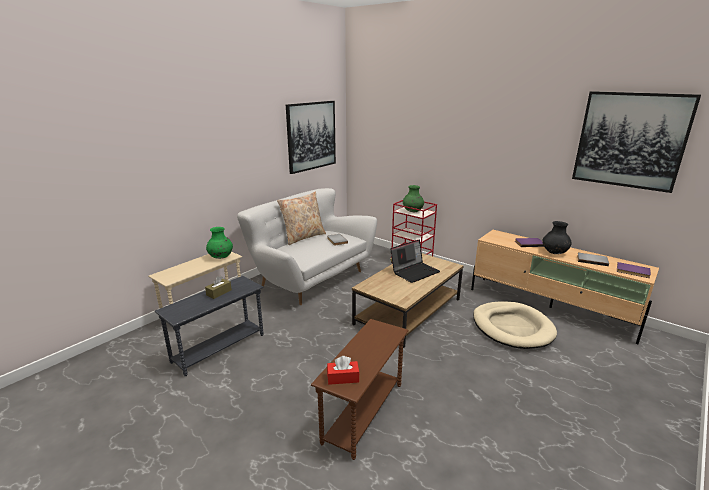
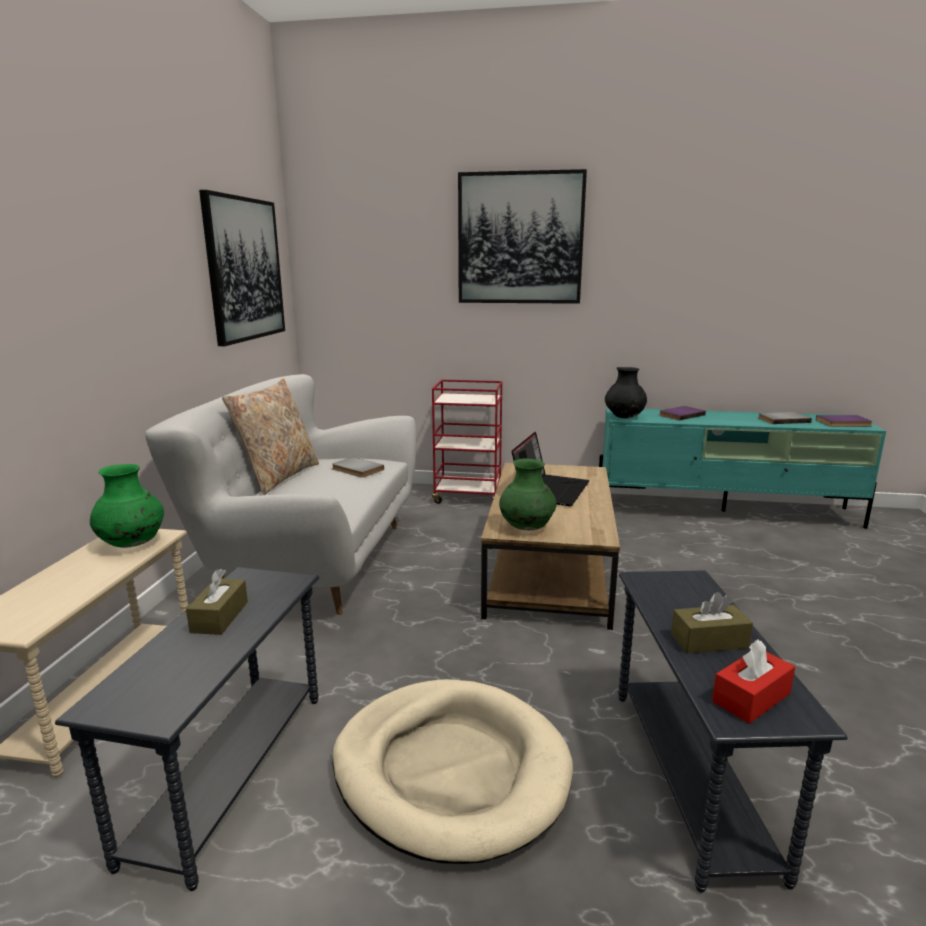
camera: 30 degrees left, 5 degrees down
brown side table [311,319,409,460] -> grey side table [618,570,848,893]
green vase [403,185,424,212] -> green vase moved to [499,459,556,530]
beige tv stand [471,230,659,344] -> turquoise tv stand [599,407,886,529]
beige dog bed [473,301,557,349] -> beige dog bed moved to [332,679,573,864]
black vase [542,221,571,254] -> black vase moved to [605,367,647,419]
picture [572,91,701,193] -> picture moved to [458,169,587,304]
none -> brown tissue box [671,592,753,654]

